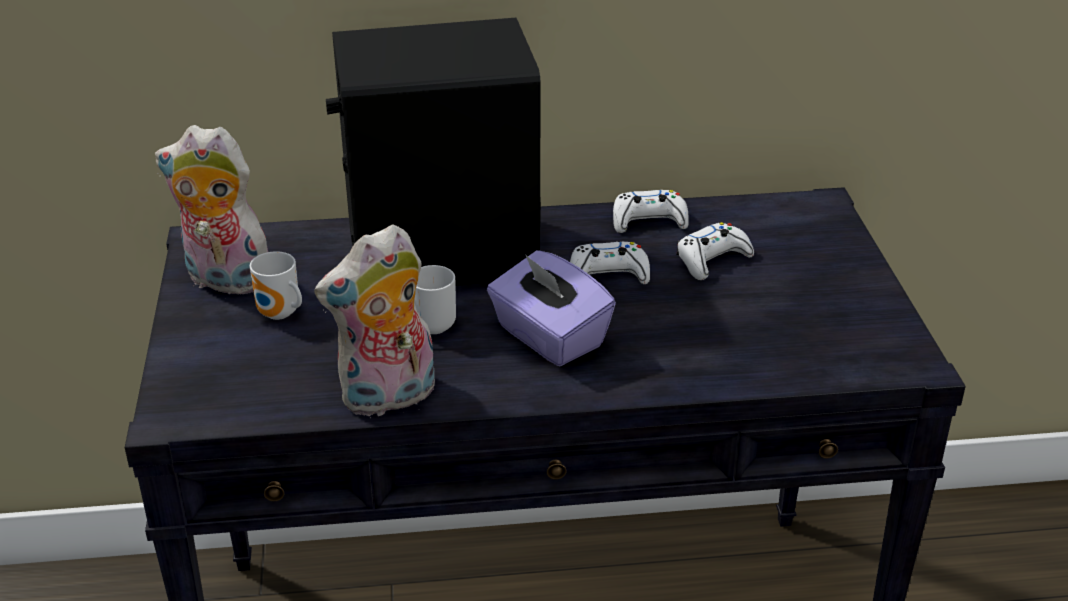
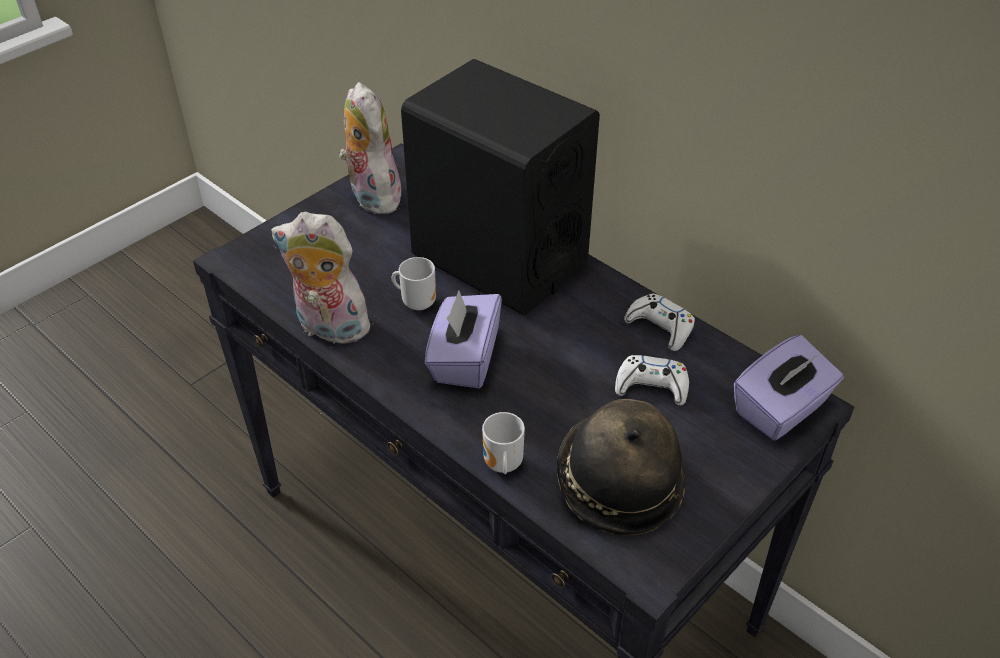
camera: 50 degrees right, 10 degrees up
mug [250,251,302,320] -> mug moved to [482,412,525,474]
white game controller [570,242,650,284] -> none
none -> hat [557,399,685,535]
none -> purple tissue box [734,335,844,440]

